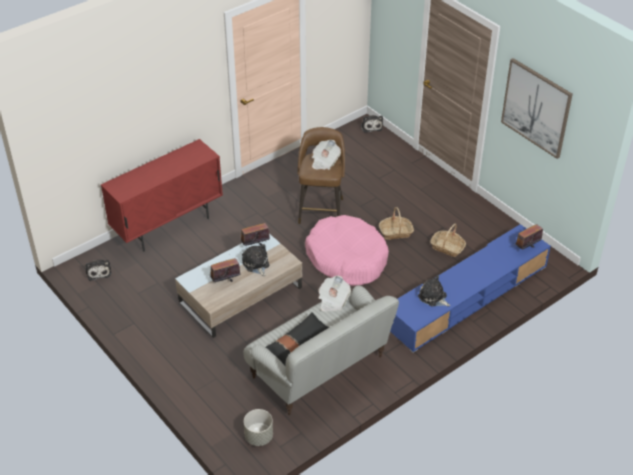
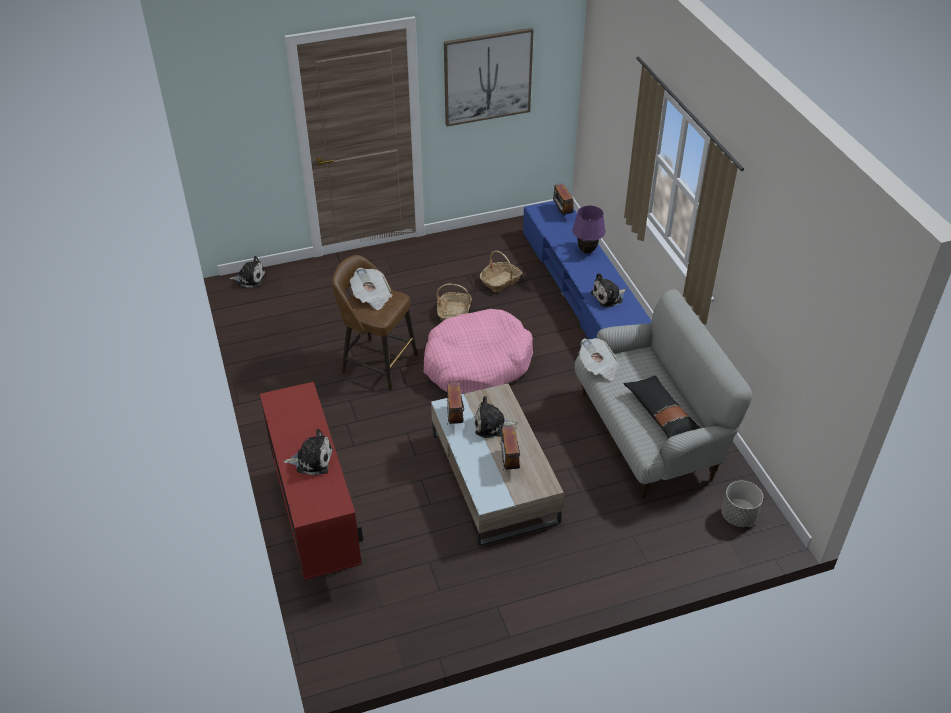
camera: 70 degrees left, 0 degrees up
plush toy [85,259,112,281] -> plush toy moved to [283,429,333,476]
none -> purple table lamp [572,206,606,253]

